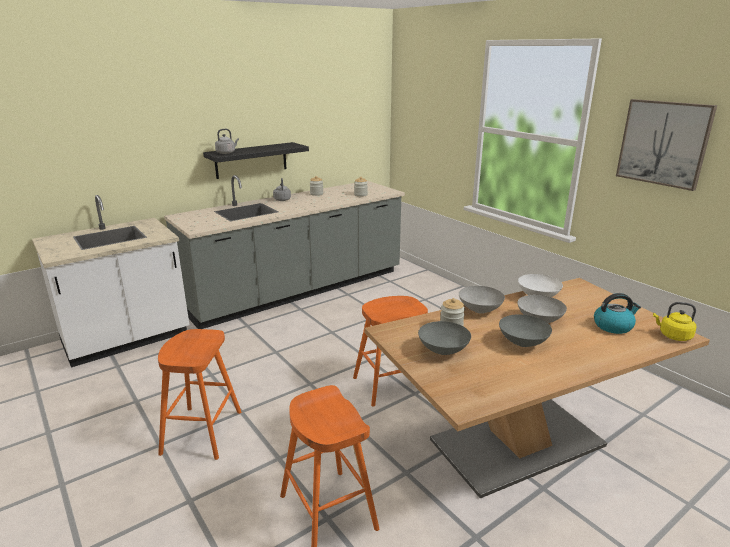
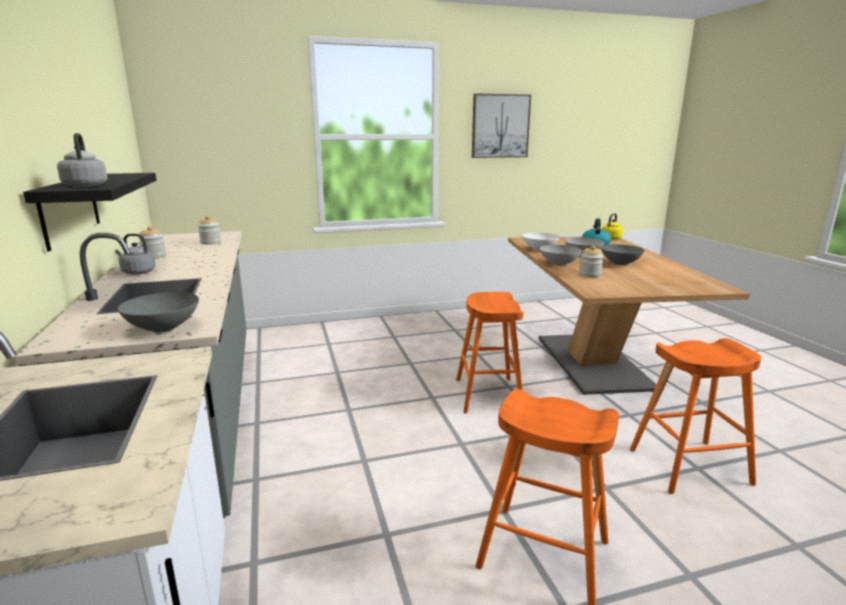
camera: 70 degrees left, 5 degrees down
grey bowl [418,321,471,355] -> grey bowl moved to [117,292,199,333]

